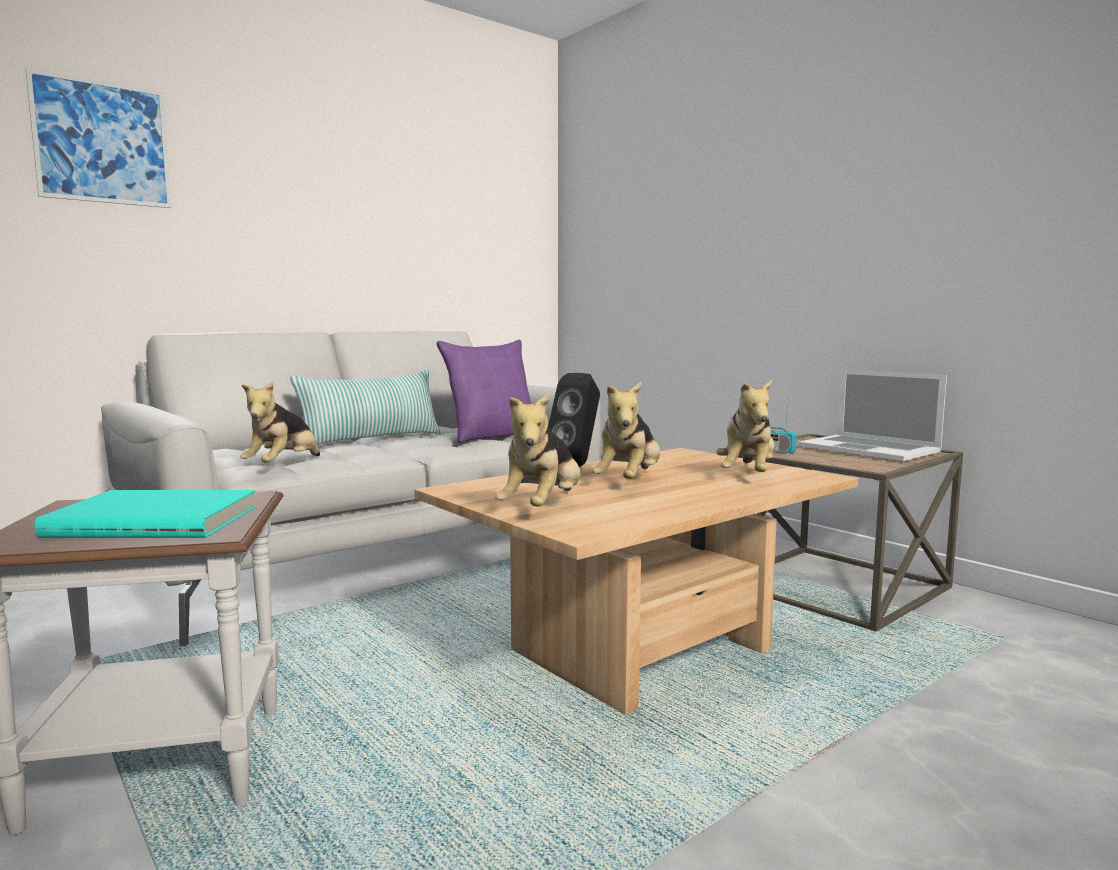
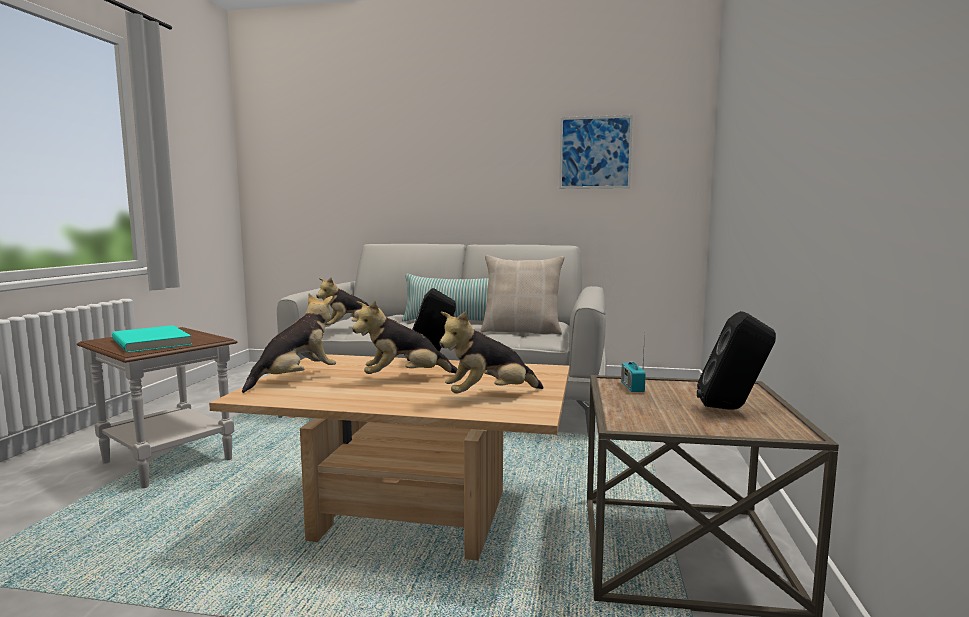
camera: 50 degrees right, 0 degrees up
picture [26,68,172,208] -> picture moved to [559,115,633,189]
purple pillow [436,340,531,443] -> beige pillow [481,255,564,335]
plush toy [495,392,580,507] -> plush toy turned 150 degrees clockwise [242,294,336,393]
laptop [798,370,947,461] -> black speaker [697,311,776,409]

